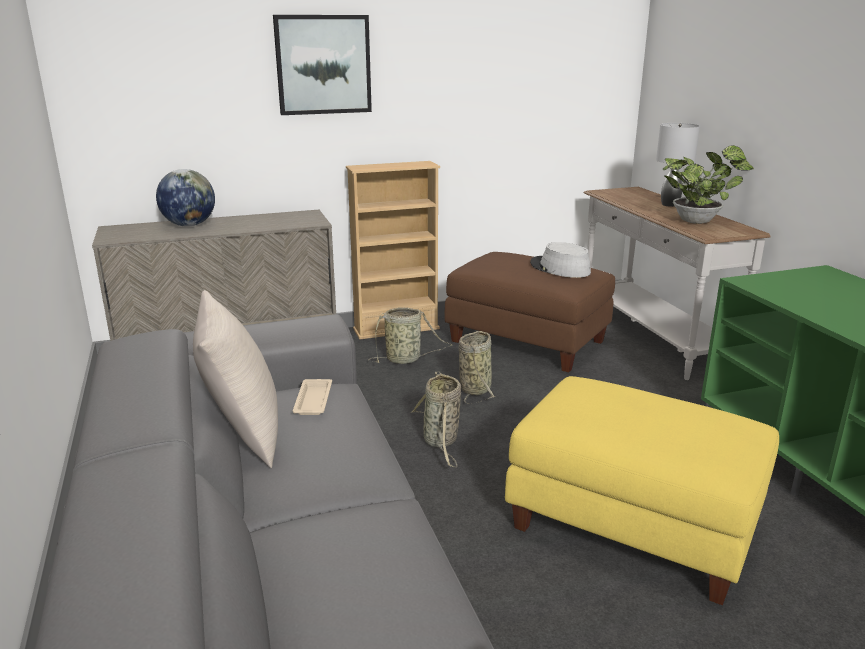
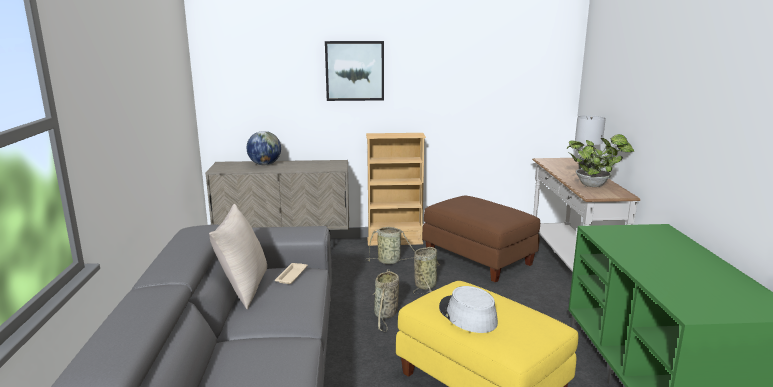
camera: 15 degrees right, 5 degrees down
grey hat [530,242,591,278] -> grey hat moved to [439,286,498,333]

